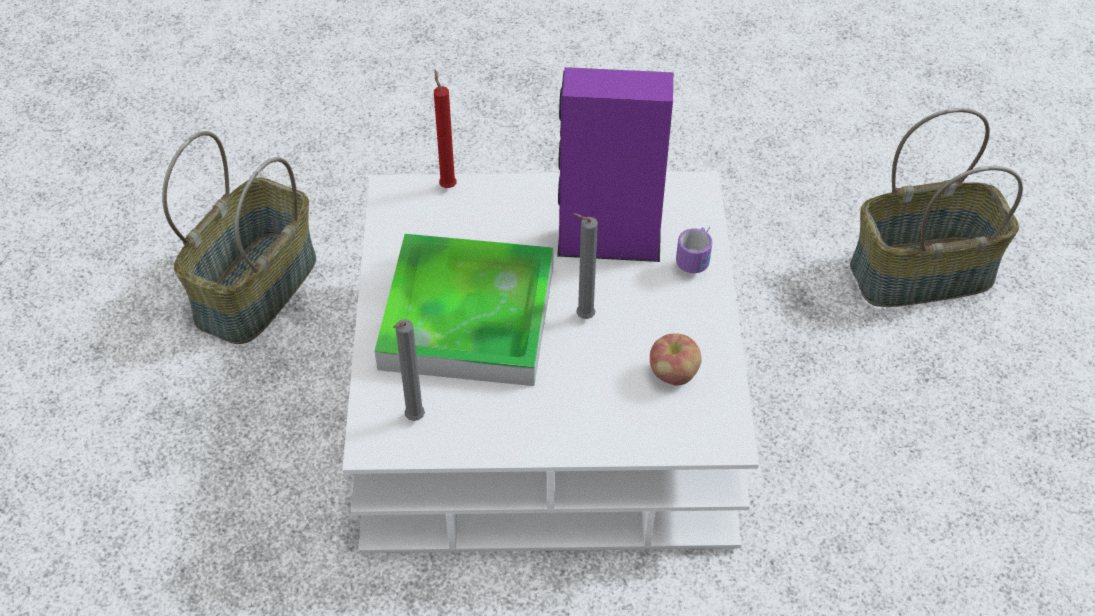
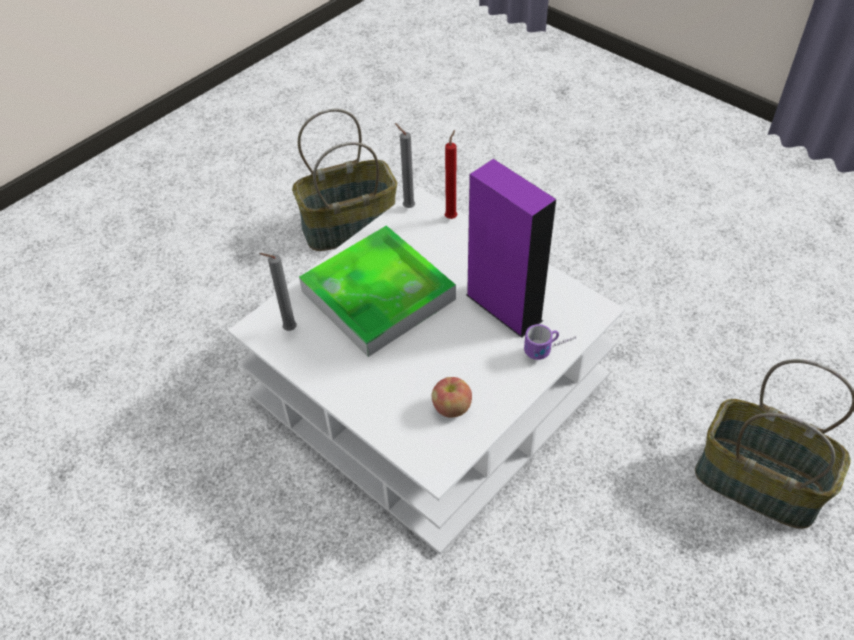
camera: 45 degrees right, 0 degrees up
grey candle [573,213,598,319] -> grey candle moved to [395,123,415,208]

